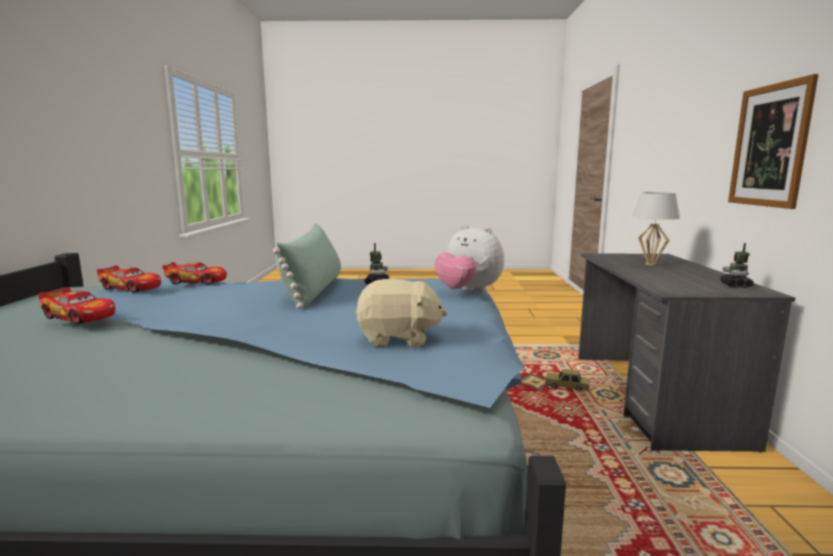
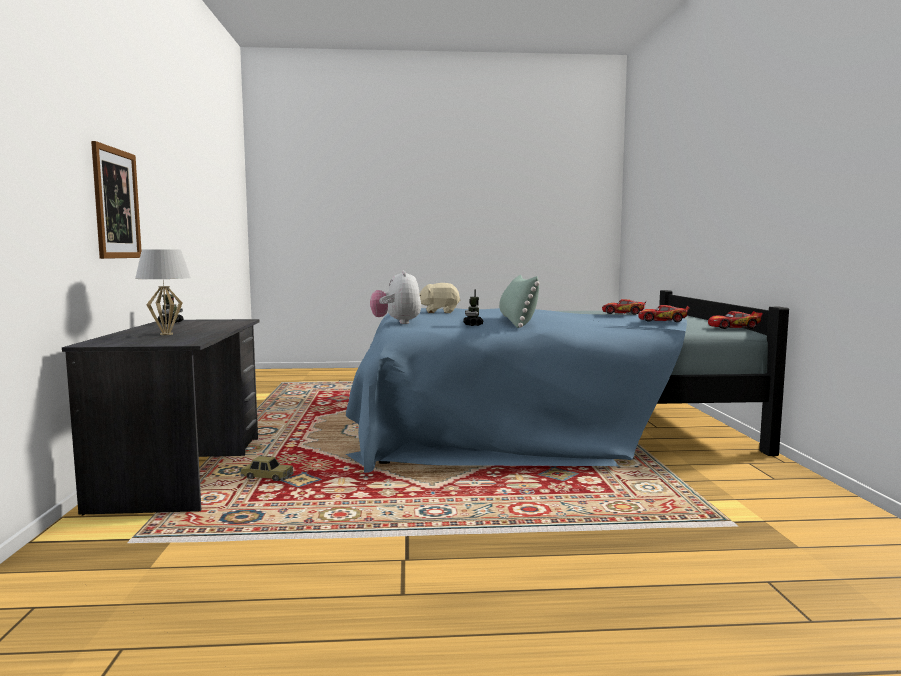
camera: 175 degrees right, 5 degrees down
toy car [162,262,227,285] -> toy car moved to [708,311,763,329]
plush toy [434,224,504,293] -> plush toy turned 135 degrees counterclockwise [370,271,421,324]

